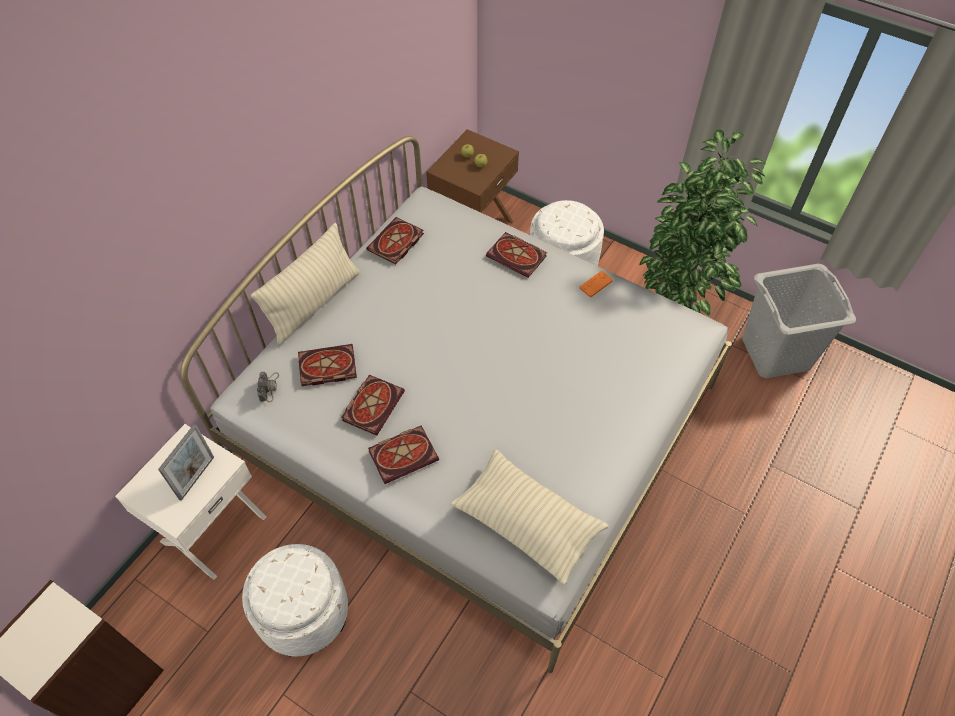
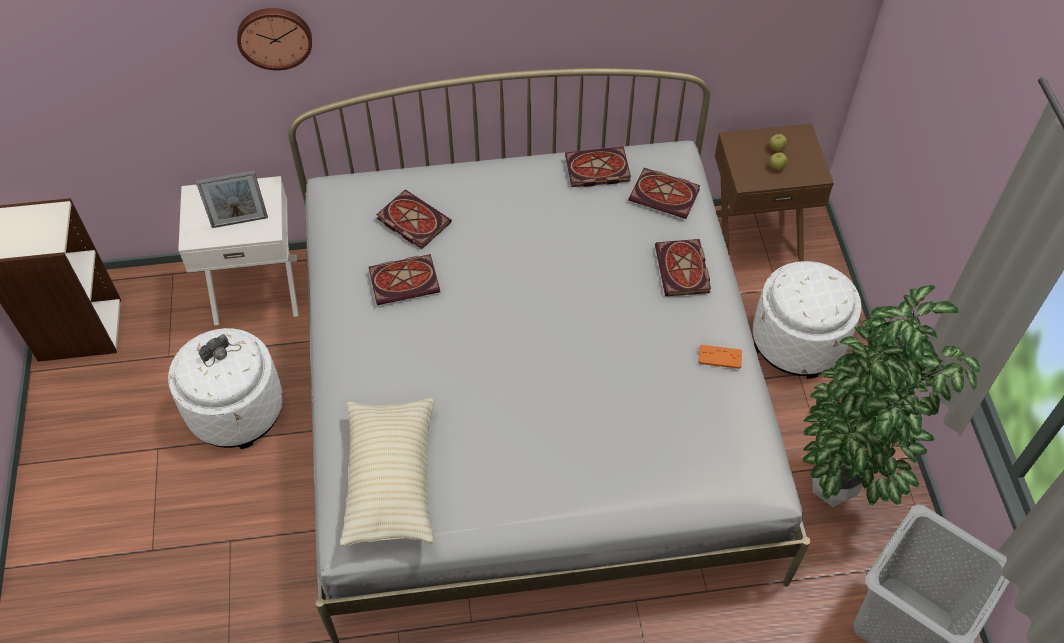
camera: 50 degrees right, 0 degrees up
beige pillow [251,223,360,345] -> none
camera [257,372,279,402] -> camera moved to [198,334,241,367]
book [368,426,439,484] -> book moved to [629,168,701,219]
none -> wall clock [237,8,312,71]

